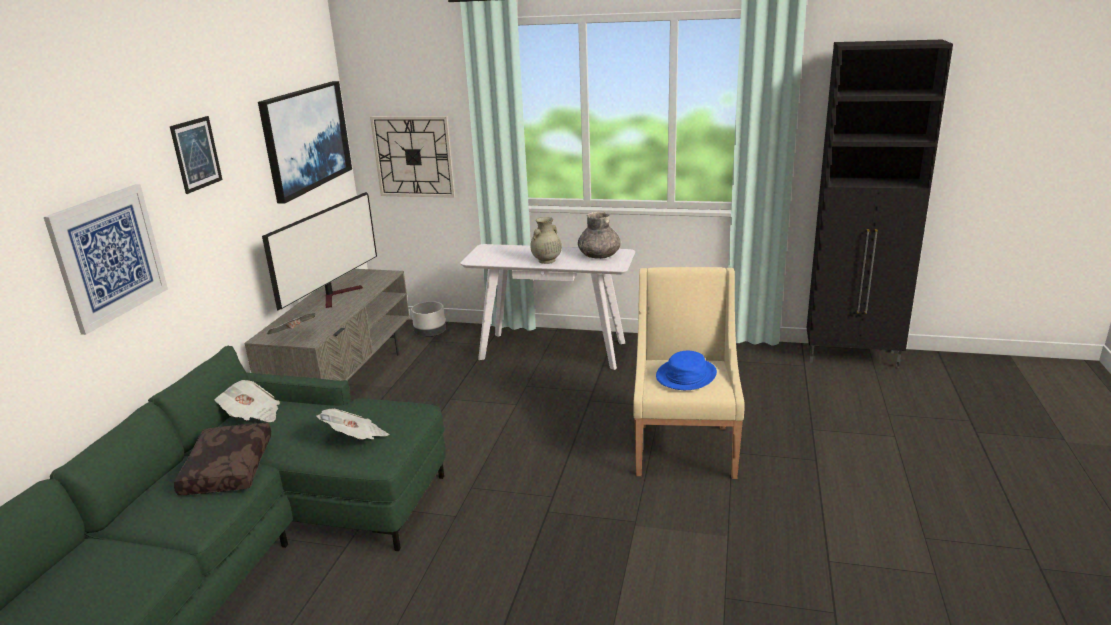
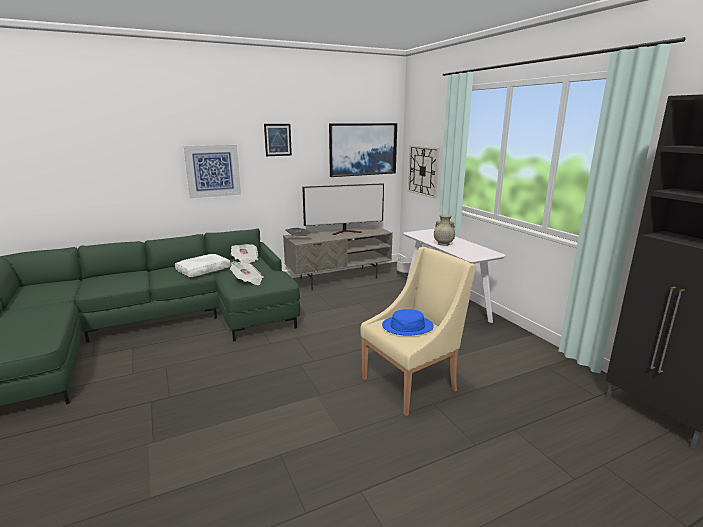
camera: 50 degrees right, 5 degrees down
brown pillow [174,423,271,495] -> white pillow [175,254,231,277]
grey vase [578,211,621,259] -> none

